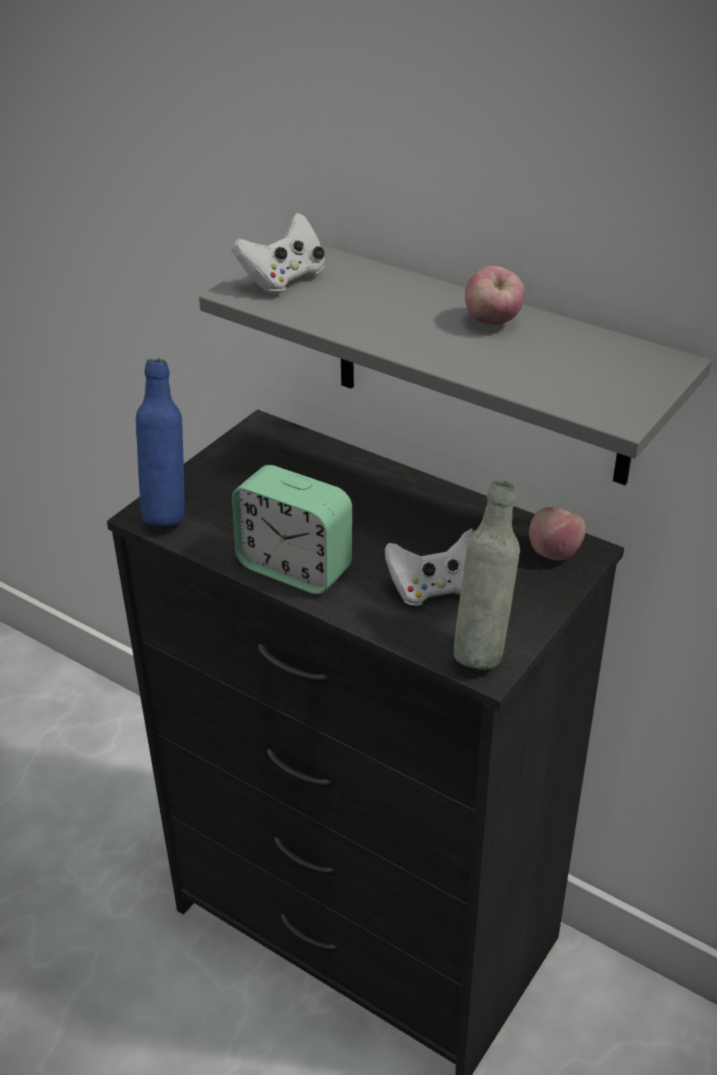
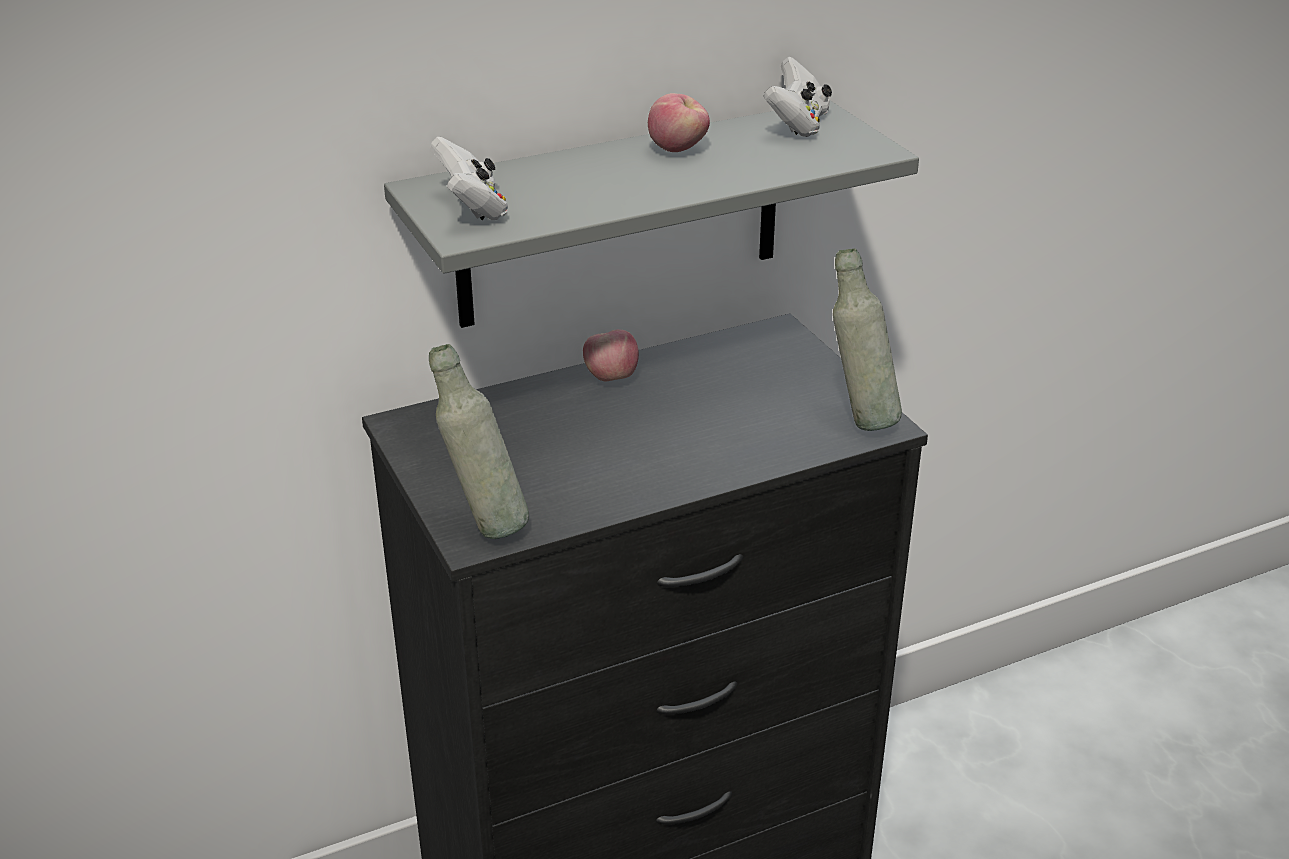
camera: 60 degrees left, 5 degrees down
blue bottle [136,358,185,526] -> grey bottle [429,344,529,539]
alarm clock [232,465,352,594] -> none
white game controller [385,528,474,606] -> white game controller moved to [764,57,832,137]
apple [529,507,586,561] -> apple moved to [583,329,639,382]

